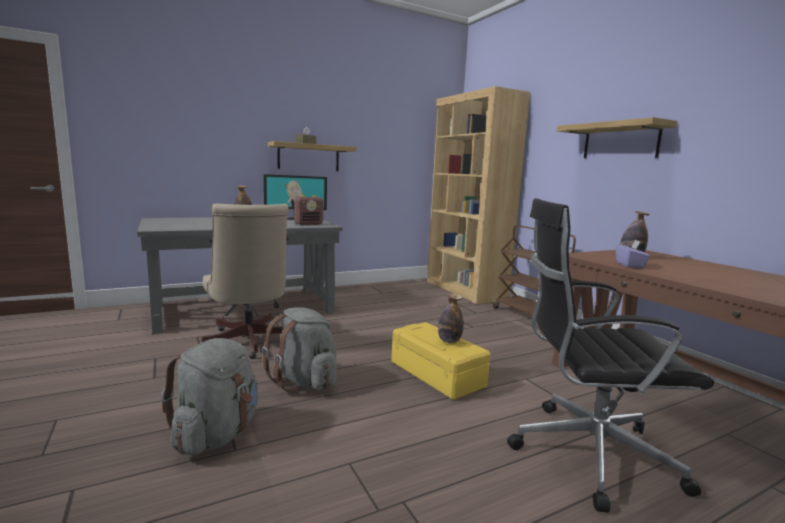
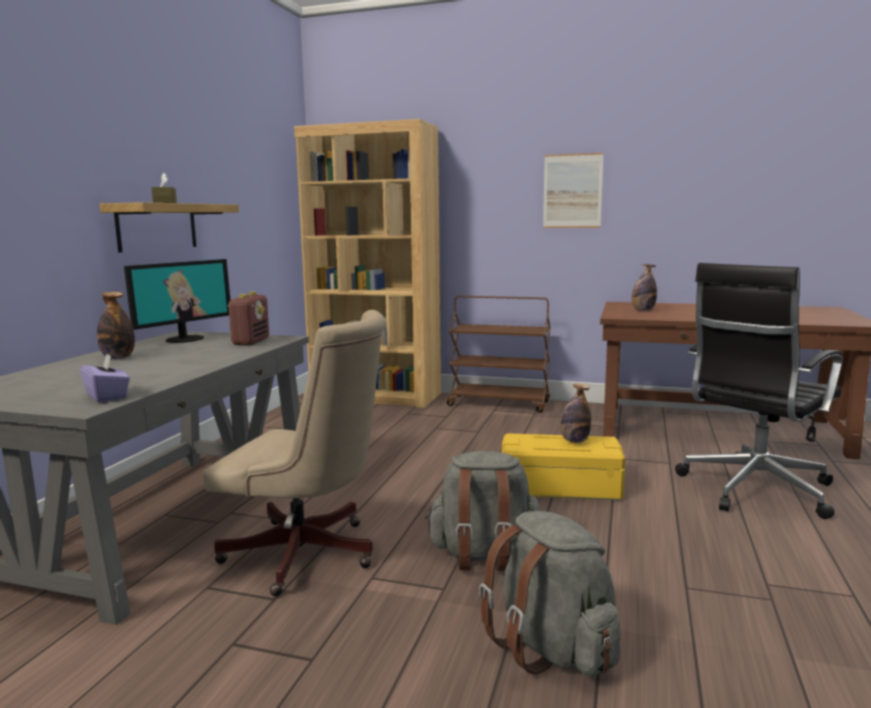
camera: 45 degrees left, 0 degrees up
shelf [557,117,677,158] -> picture [543,153,604,228]
purple tissue box [616,240,650,268] -> purple tissue box moved to [80,354,130,402]

